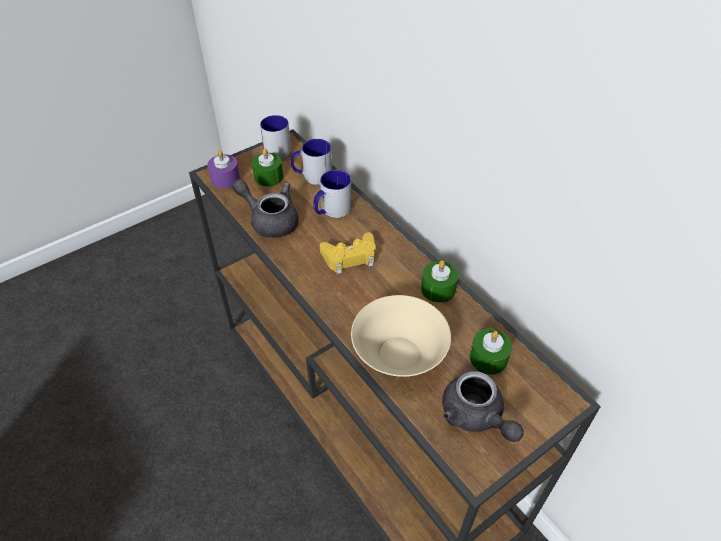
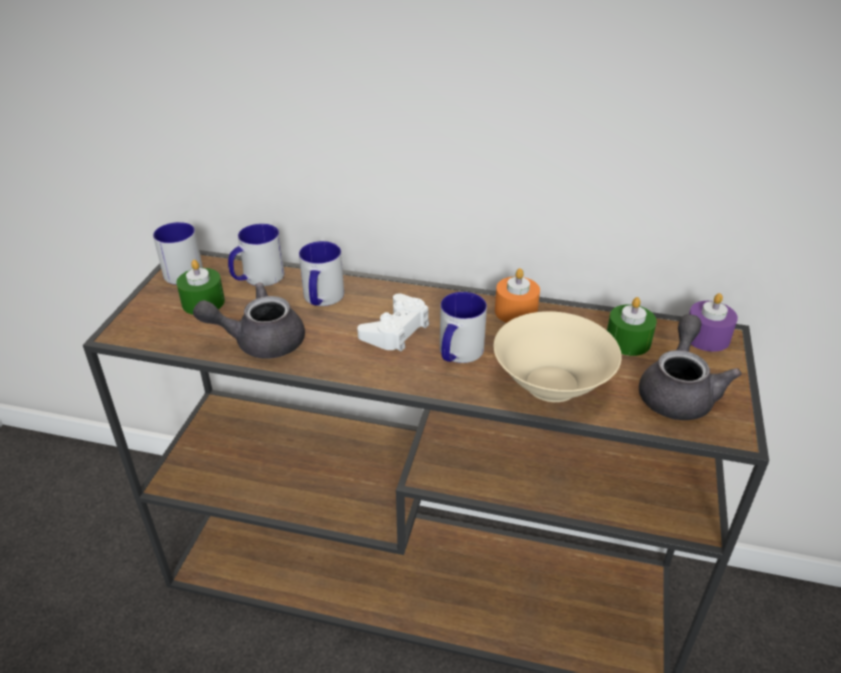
camera: 40 degrees left, 10 degrees down
purple candle [207,150,240,188] -> purple candle moved to [689,293,738,352]
yellow game controller [320,232,376,274] -> white game controller [357,293,429,352]
green candle [421,261,458,303] -> orange candle [495,268,540,323]
grey teapot [442,371,524,442] -> grey teapot turned 90 degrees counterclockwise [639,314,742,420]
none -> mug [440,292,487,363]

